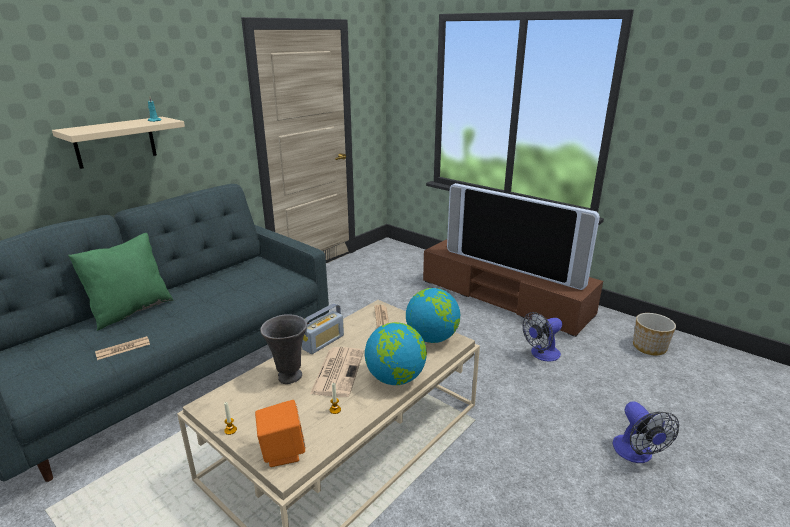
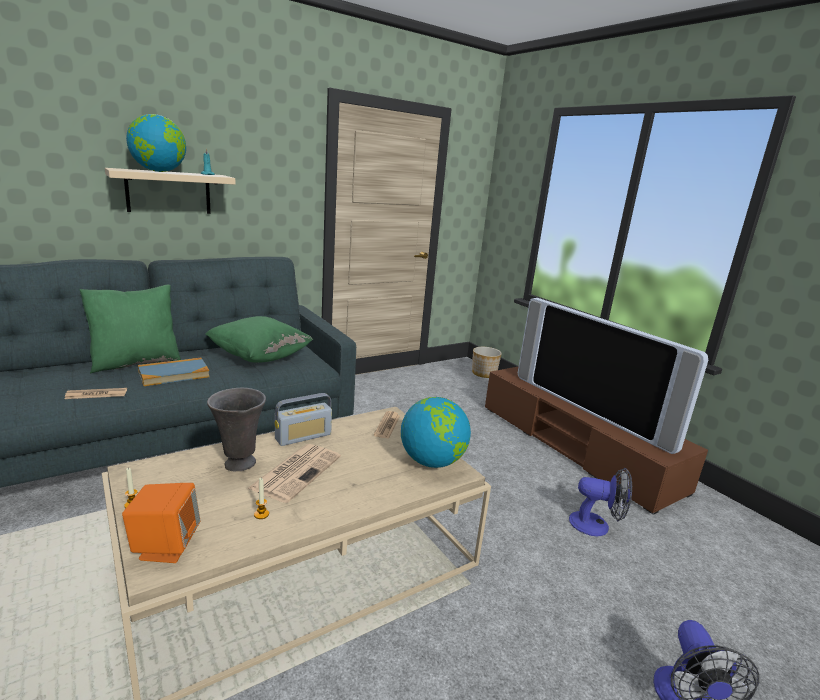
camera: 15 degrees right, 5 degrees down
globe [365,322,427,385] -> globe moved to [126,114,186,172]
fan [523,312,562,362] -> fan turned 150 degrees counterclockwise [569,468,632,536]
planter [633,313,676,356] -> planter moved to [472,347,502,378]
none -> book [138,358,210,386]
none -> green pillow [206,316,313,363]

